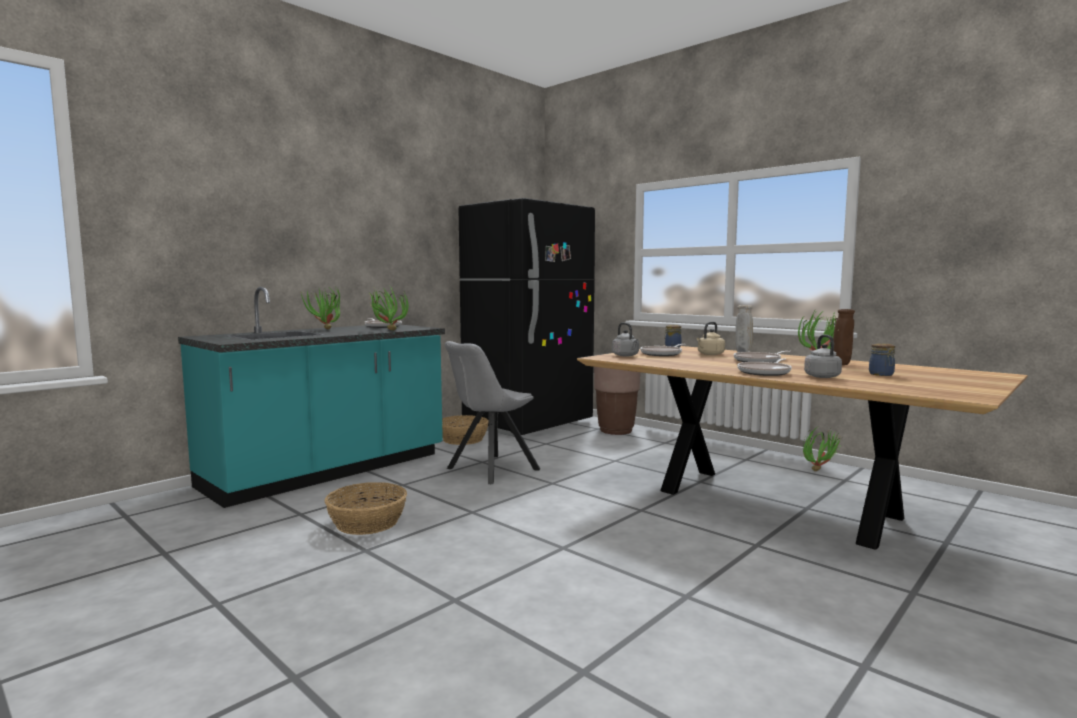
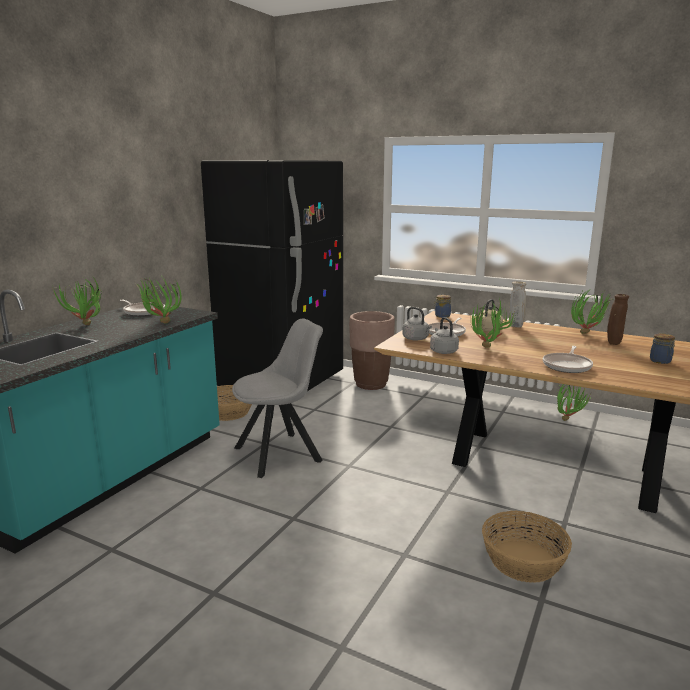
camera: 15 degrees left, 10 degrees up
basket [324,482,407,535] -> basket moved to [482,510,572,583]
grey chair [445,341,540,484] -> grey chair turned 150 degrees counterclockwise [232,319,323,478]
frying pan [734,351,791,362] -> none
grey kettle [804,335,842,378] -> grey kettle moved to [430,317,459,354]
none -> potted plant [470,299,517,347]

